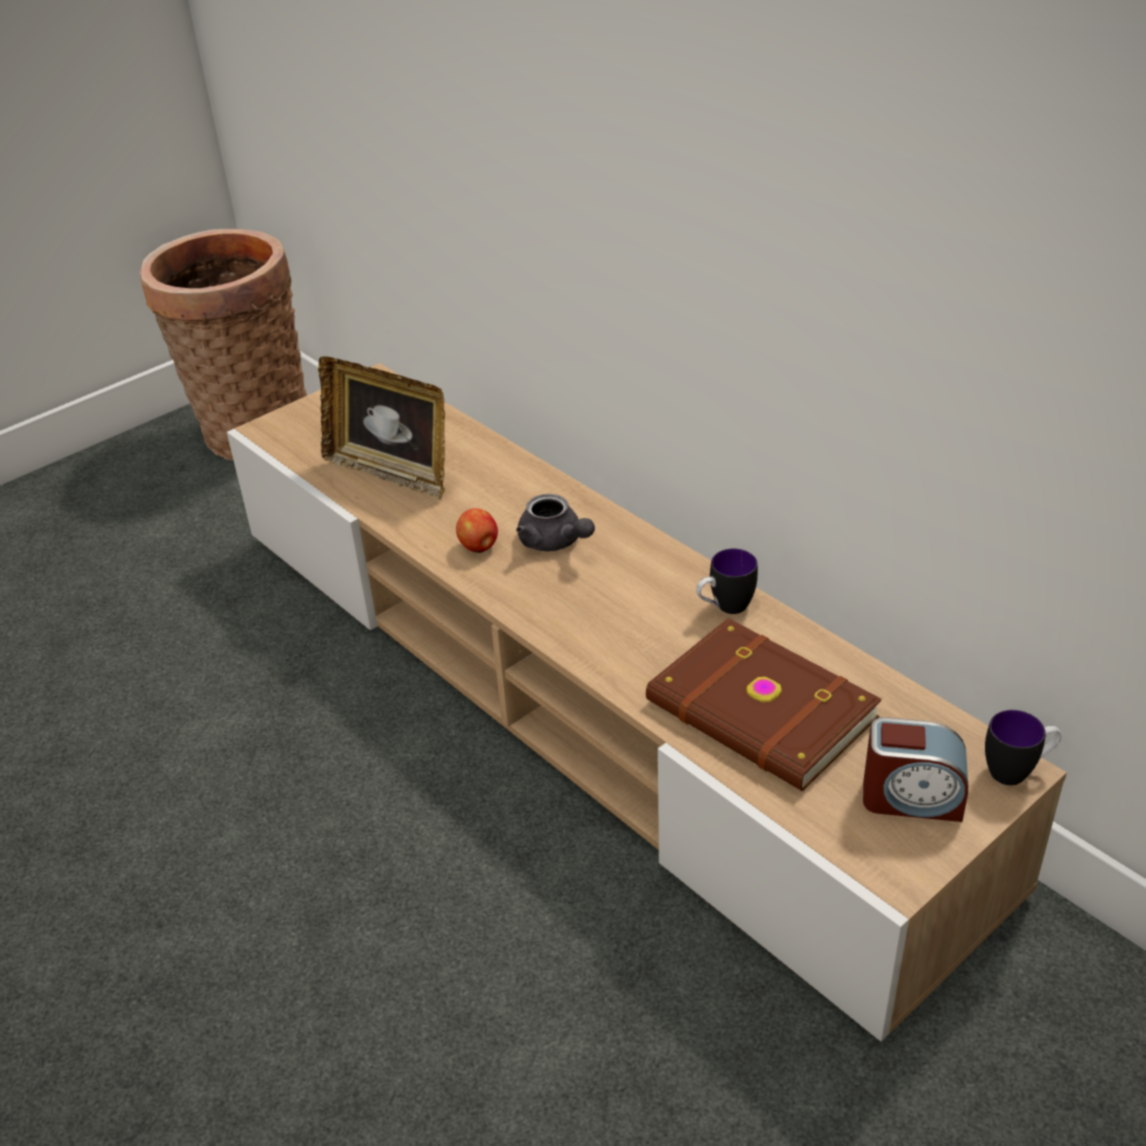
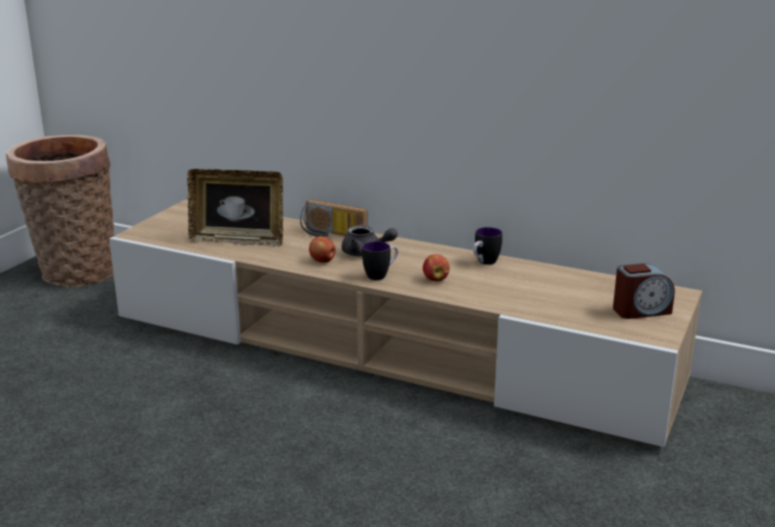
camera: 25 degrees left, 15 degrees down
brown book [646,618,882,791] -> none
mug [985,710,1062,785] -> mug moved to [362,241,398,280]
none -> radio [300,199,368,237]
none -> apple [423,254,450,281]

